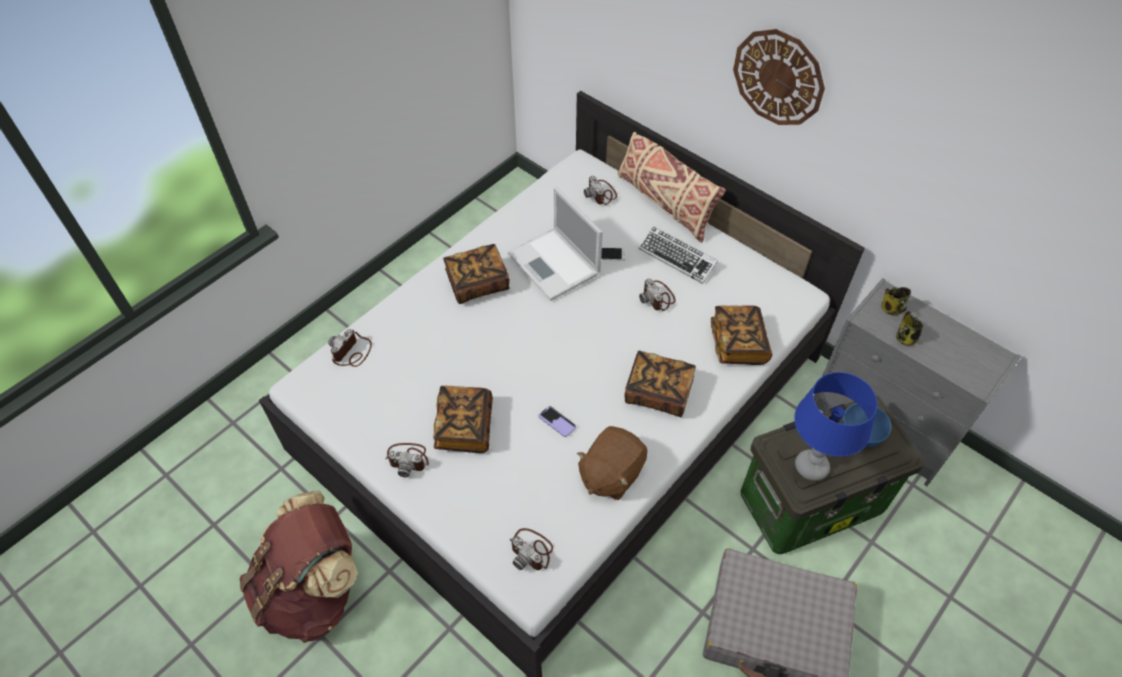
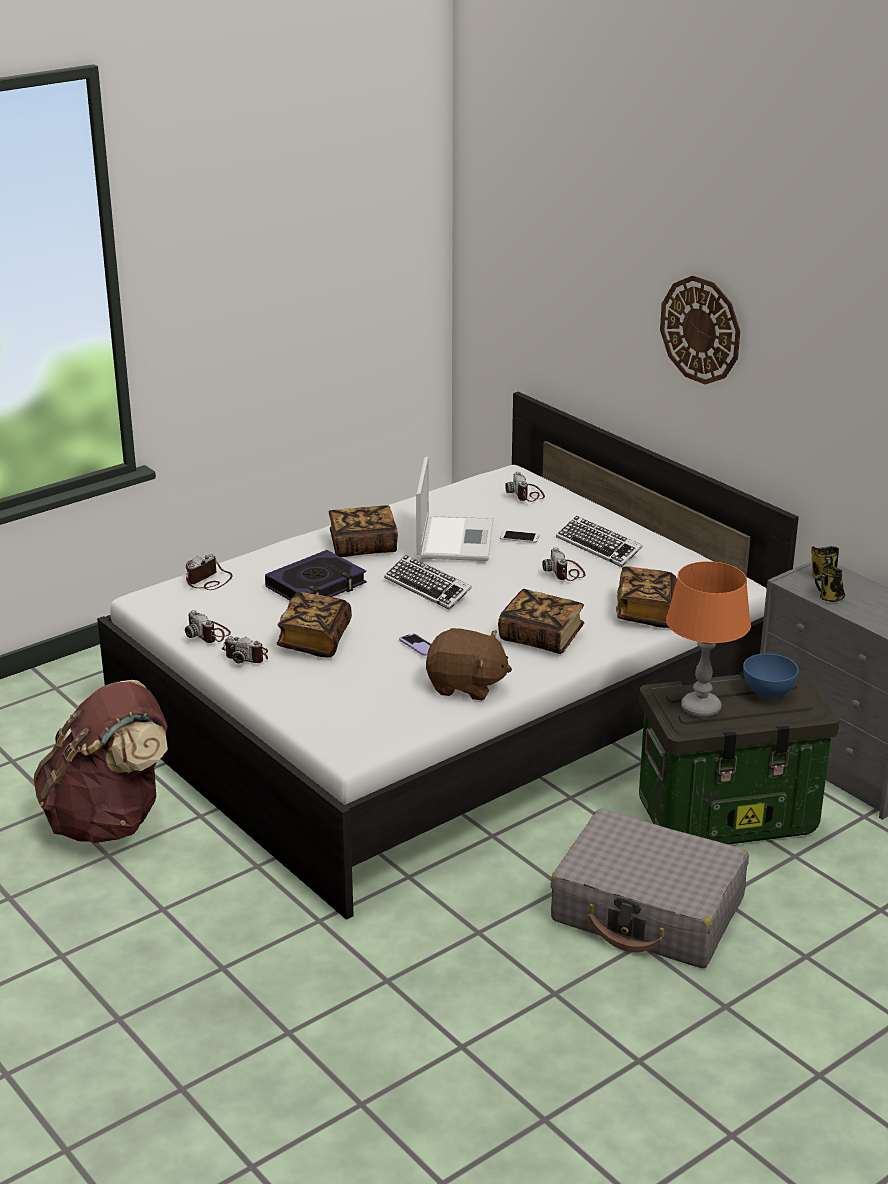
camera: 10 degrees right, 25 degrees down
laptop [508,187,603,301] -> laptop turned 150 degrees counterclockwise [416,457,493,561]
camera [510,528,553,570] -> camera moved to [185,610,231,643]
brown plush toy [577,426,647,500] -> brown plush toy turned 120 degrees counterclockwise [426,628,512,700]
beige pillow [618,132,725,243] -> none
blue table lamp [794,372,877,481] -> orange table lamp [666,561,751,717]
none -> book [265,550,366,600]
none -> keyboard [384,555,472,610]

